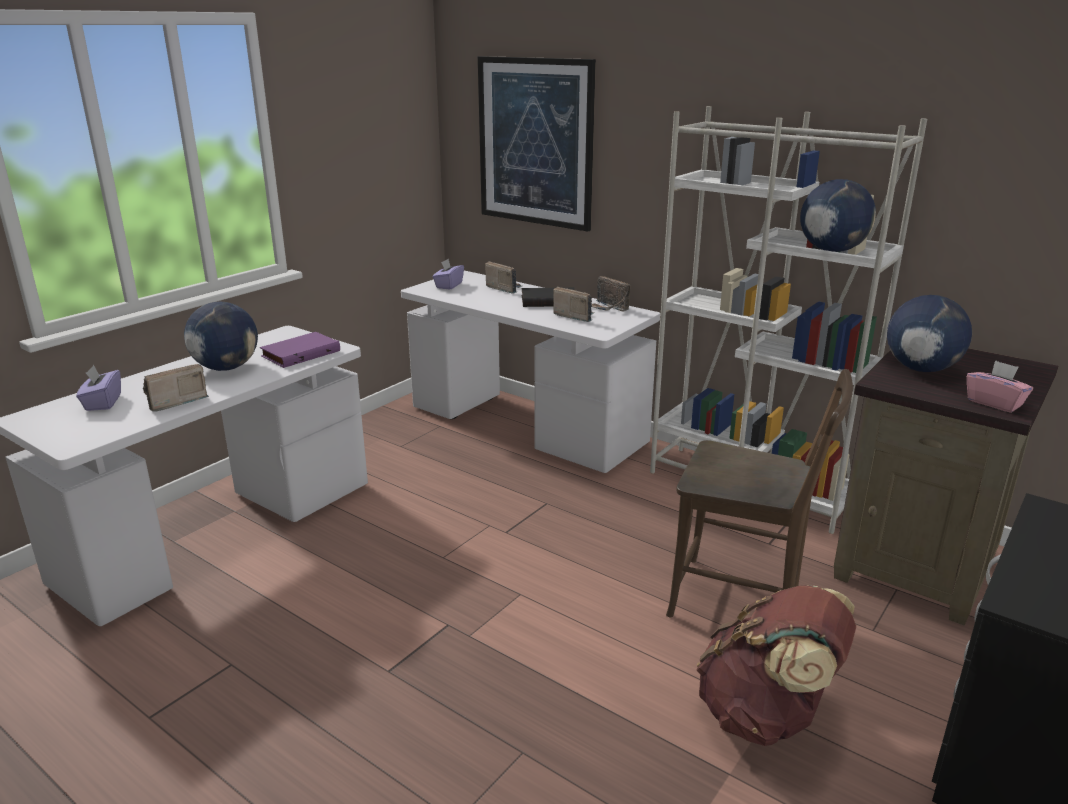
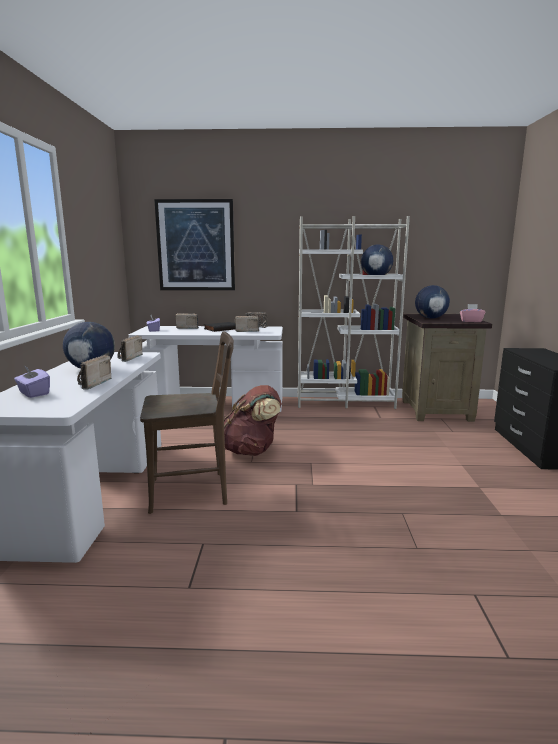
camera: 35 degrees left, 10 degrees down
purple book [260,332,340,368] -> radio [117,335,143,362]
brown chair [666,369,853,617] -> brown chair moved to [140,331,234,514]
brown backpack [697,585,856,746] -> brown backpack moved to [224,385,282,456]

